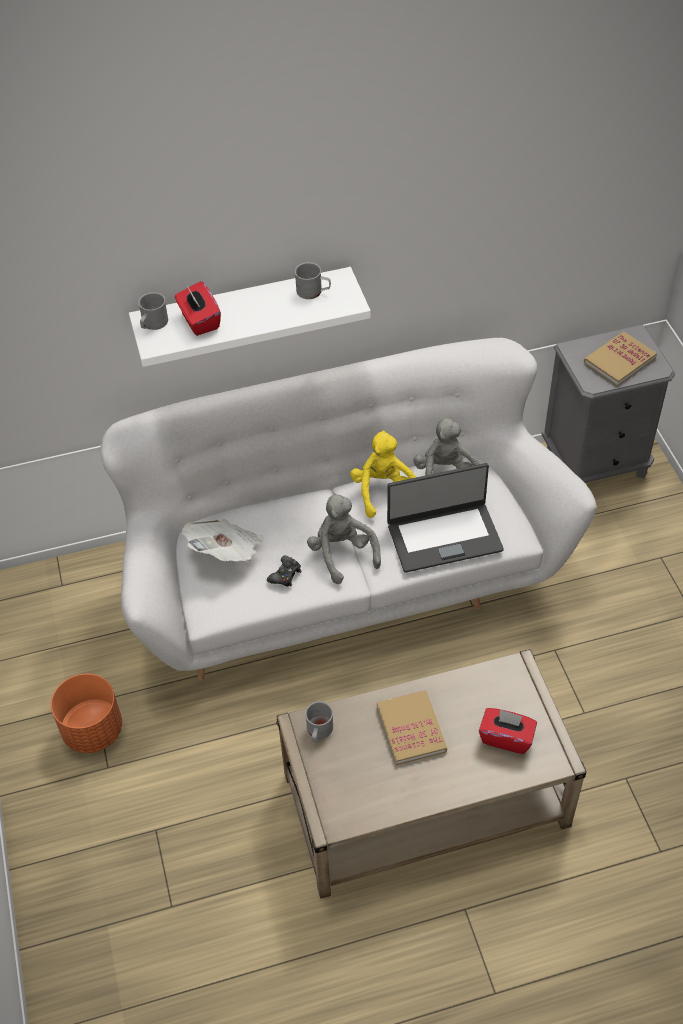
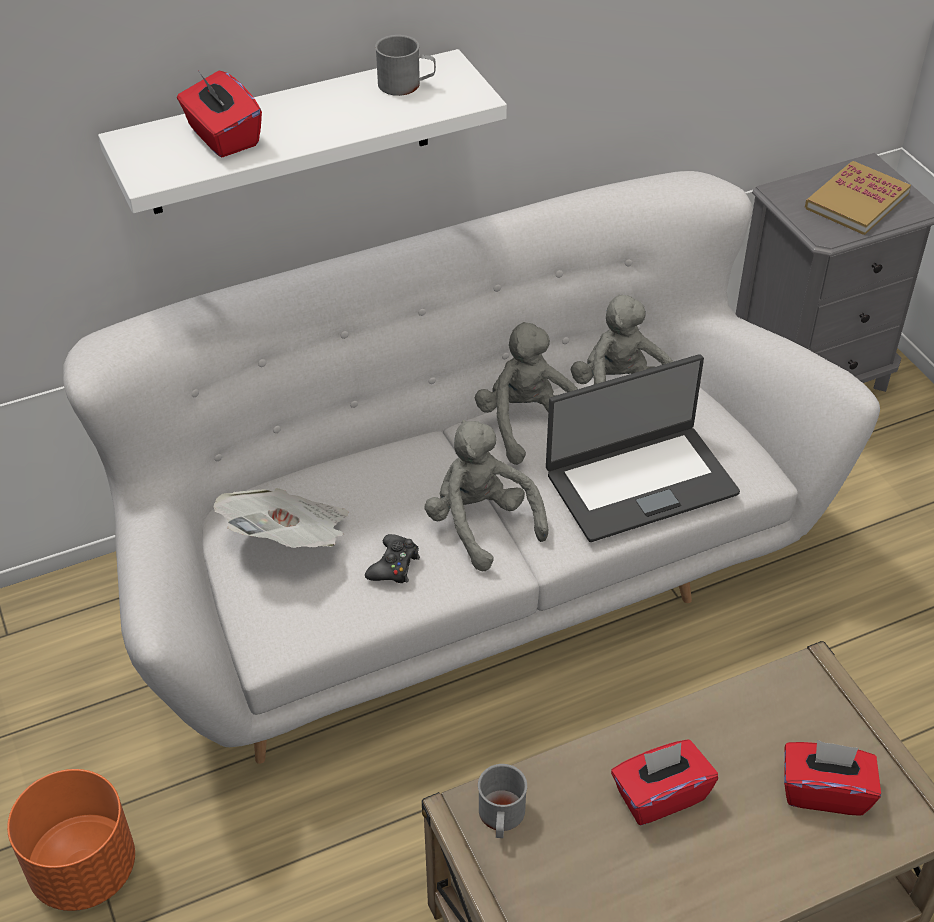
camera: 10 degrees left, 5 degrees down
grey mug [138,292,168,330] -> none
yellow plush toy [350,430,416,518] -> grey plush toy [475,322,578,465]
book [377,690,447,765] -> red tissue box [611,740,718,825]

